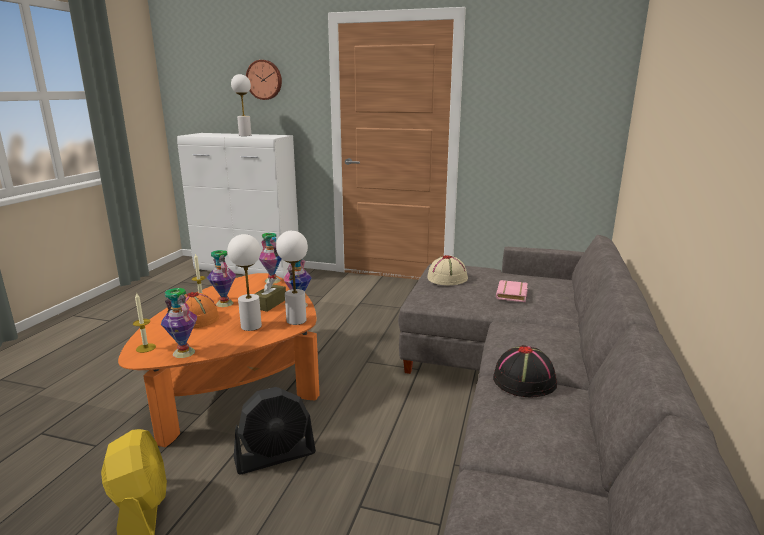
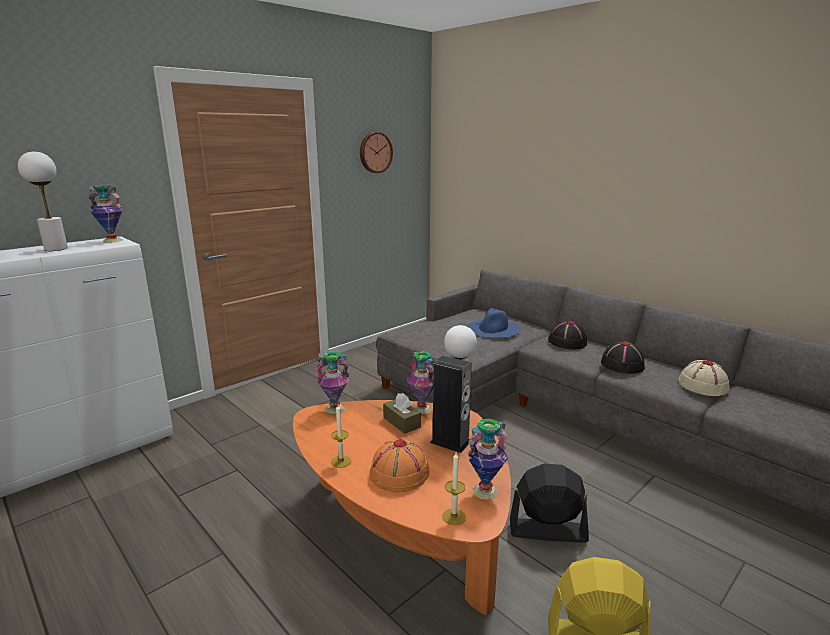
camera: 60 degrees left, 0 degrees up
vase [207,250,236,307] -> vase moved to [88,185,123,243]
white table lamp [228,234,262,331] -> speaker [430,356,472,453]
black fan [234,387,316,474] -> black fan turned 90 degrees counterclockwise [510,464,589,543]
wall clock [246,60,282,100] -> wall clock moved to [360,132,393,173]
beige hat [428,255,468,285] -> beige hat moved to [678,360,730,396]
pink book [496,280,528,302] -> blue hat [467,308,520,338]
none -> black hat [548,321,587,349]

